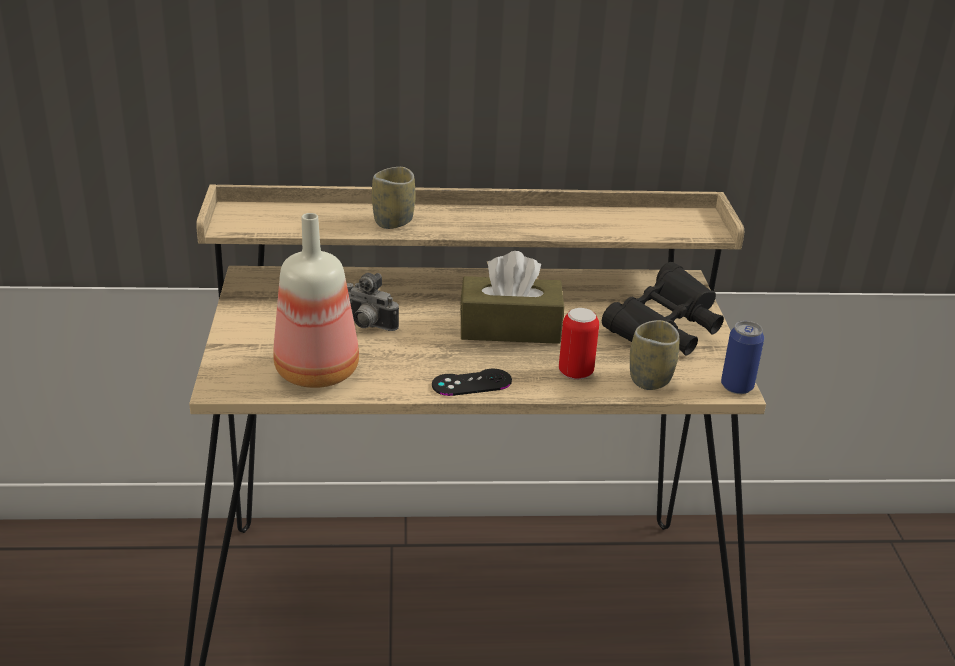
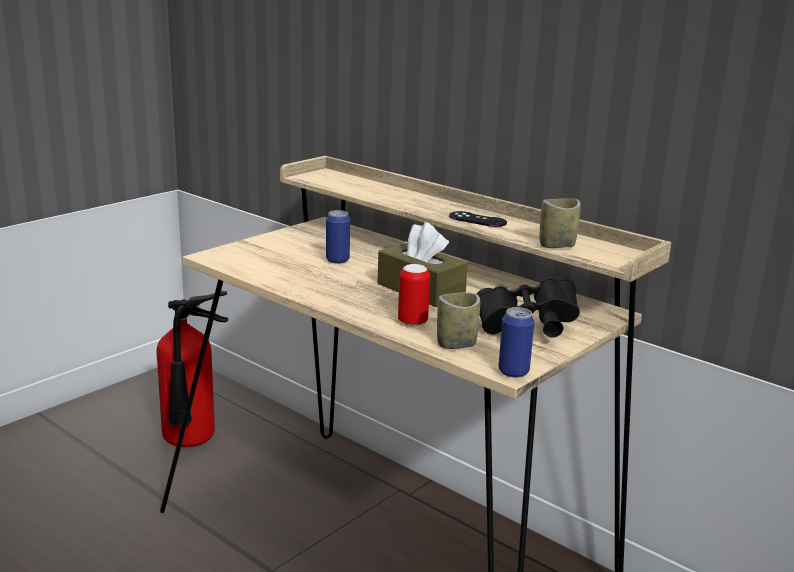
camera: 45 degrees right, 10 degrees down
bottle [273,213,359,388] -> none
camera [347,273,399,331] -> can [326,210,350,264]
cup [372,167,415,229] -> cup moved to [540,198,581,248]
black game controller [432,369,512,396] -> black game controller moved to [449,211,507,227]
none -> fire extinguisher [156,291,228,447]

